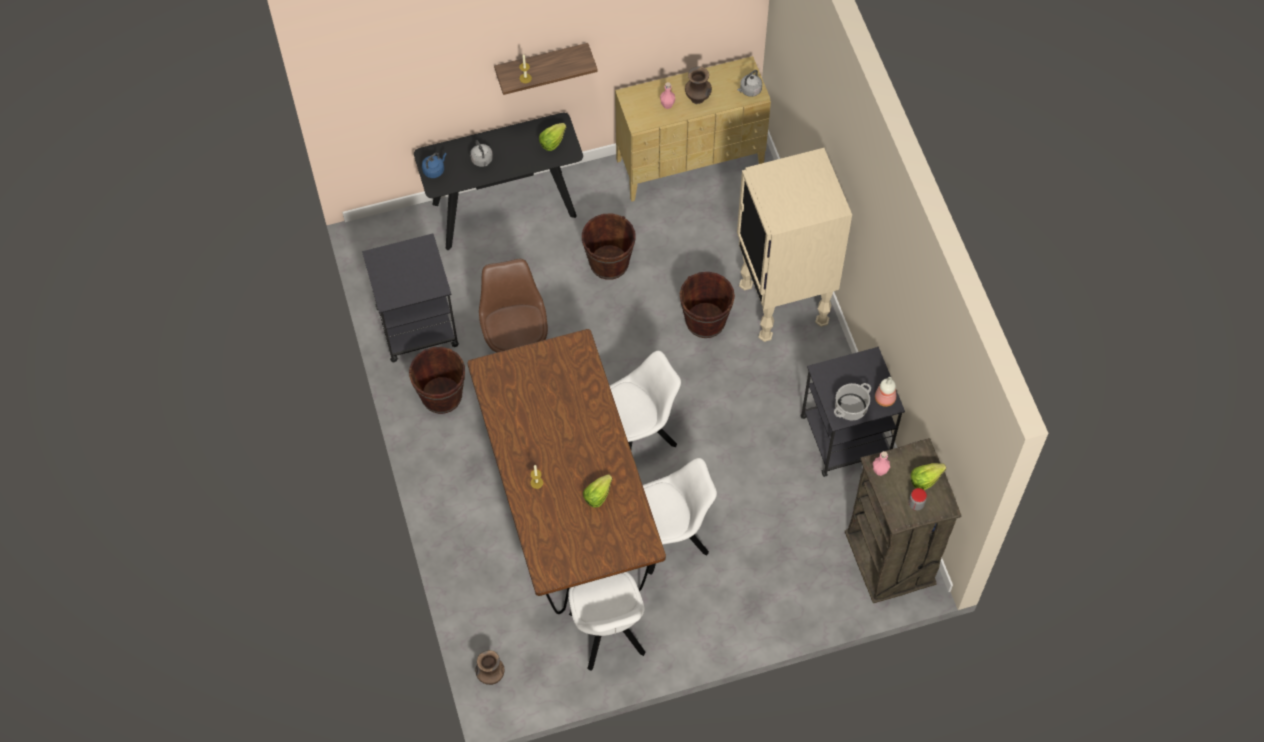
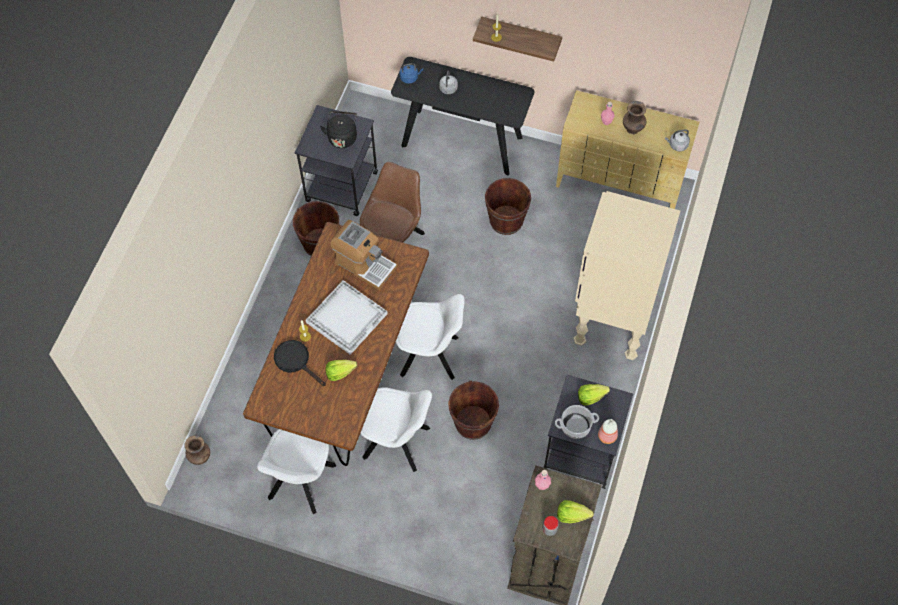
camera: 35 degrees right, 0 degrees up
lettuce [539,123,566,151] -> lettuce moved to [578,384,610,405]
brown bucket [680,272,735,338] -> brown bucket moved to [448,381,499,440]
none -> black frying pan [274,340,326,386]
none -> white tray [305,280,388,355]
none -> black kettle [320,111,357,148]
none -> coffee machine [331,220,397,290]

